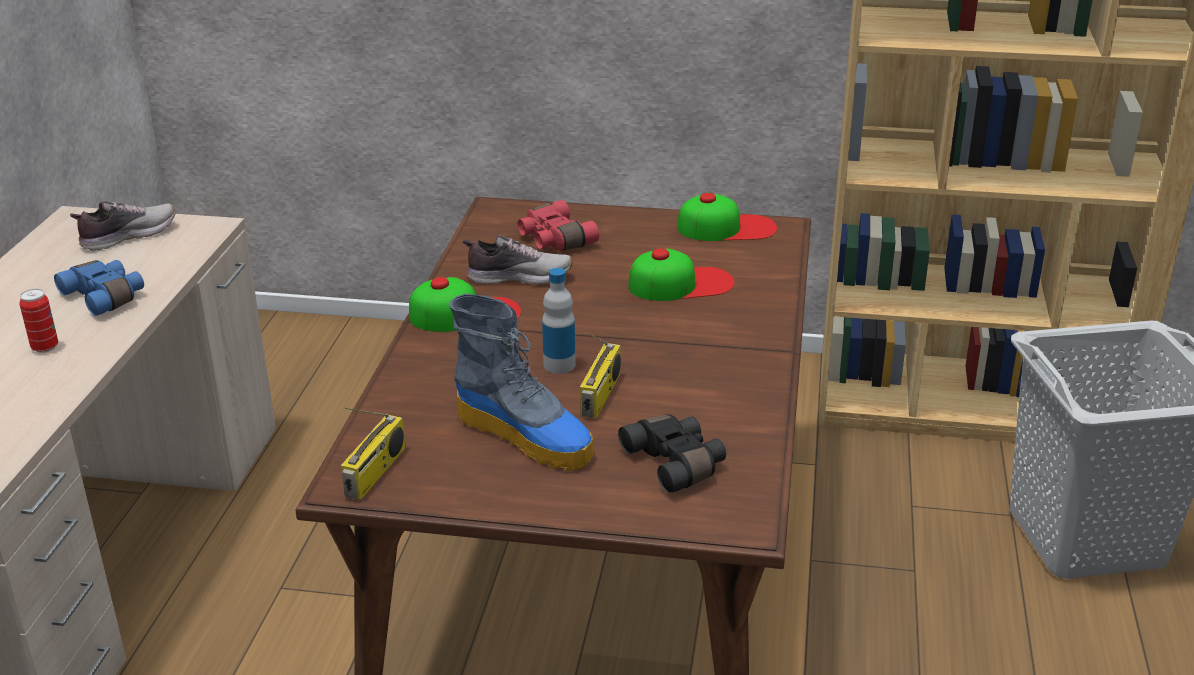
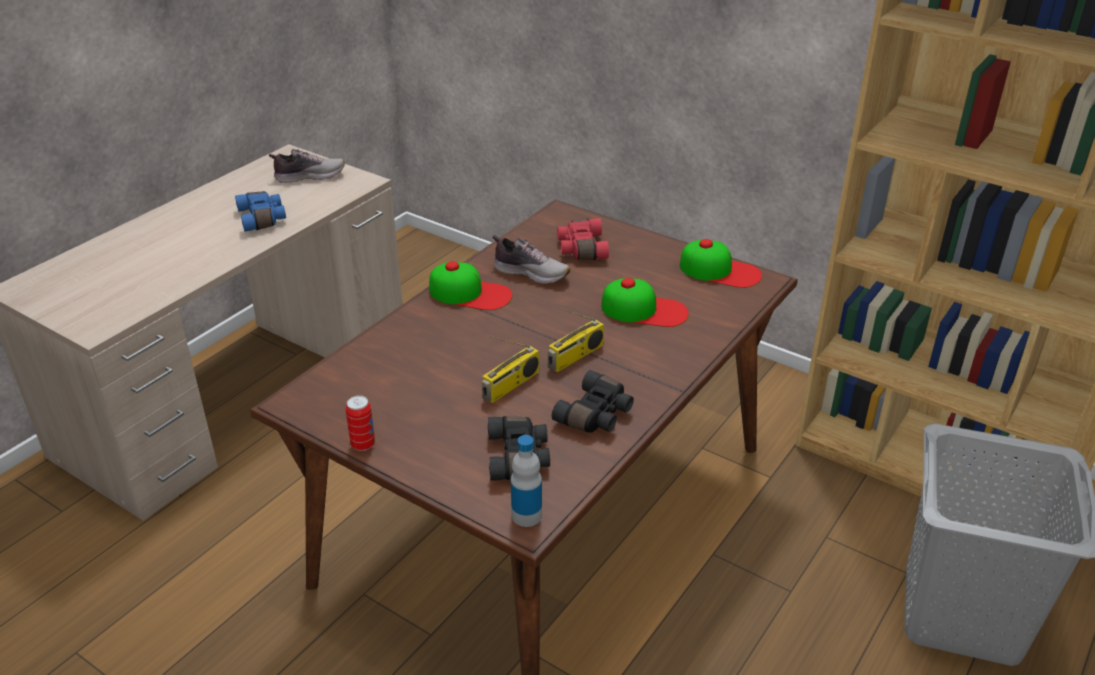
camera: 25 degrees right, 5 degrees up
can [19,289,58,353] -> can moved to [346,395,375,451]
radio [341,407,405,500] -> radio moved to [548,308,604,372]
boot [449,294,594,471] -> none
bottle [542,268,576,374] -> bottle moved to [511,435,542,527]
none -> black binoculars [552,370,634,433]

